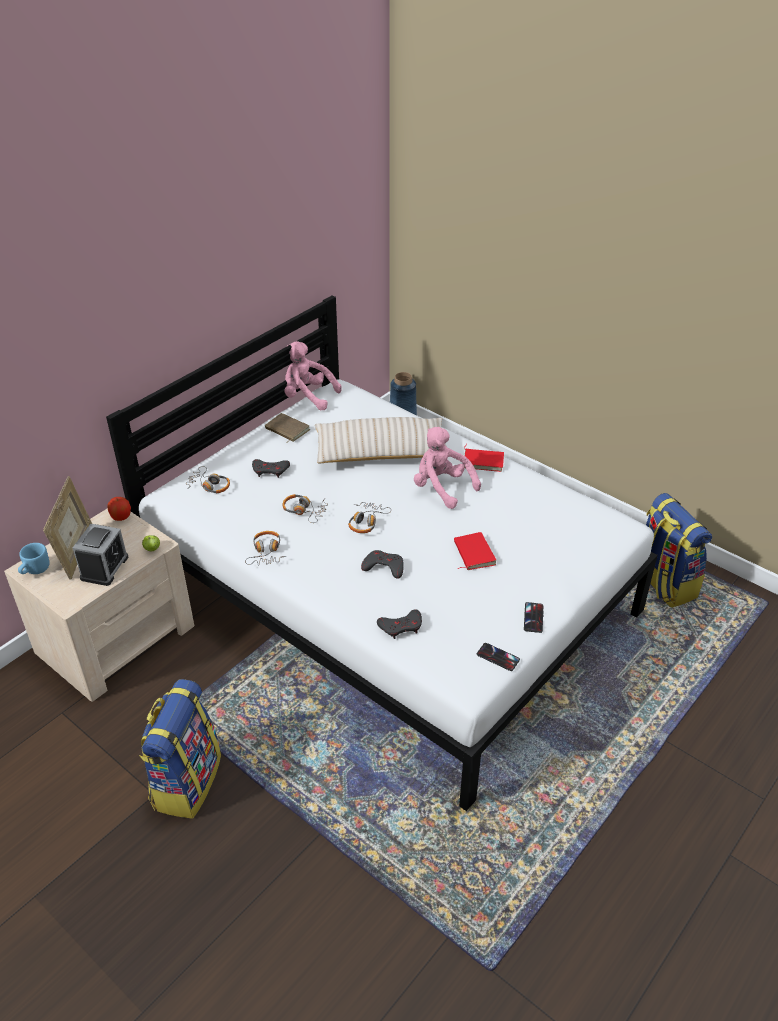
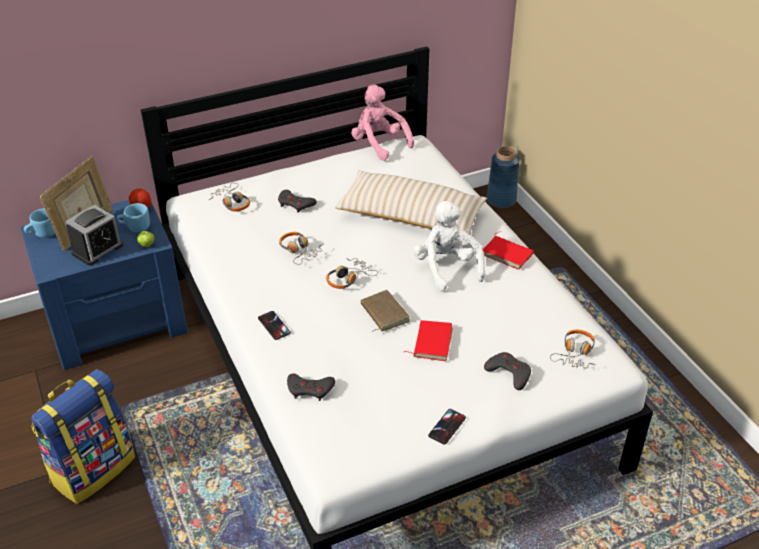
camera: 25 degrees right, 0 degrees up
beige nightstand [4,508,194,702] -> blue nightstand [20,200,188,370]
headphones [245,531,287,565] -> headphones moved to [550,330,596,368]
brown book [265,413,310,442] -> brown book moved to [360,290,410,332]
grey game controller [361,550,404,579] -> grey game controller moved to [484,352,531,390]
pink plush toy [414,427,481,509] -> white plush toy [413,201,485,292]
phone [477,643,520,671] -> phone moved to [258,311,291,340]
backpack [646,493,712,608] -> none
none -> blue mug [117,203,150,233]

